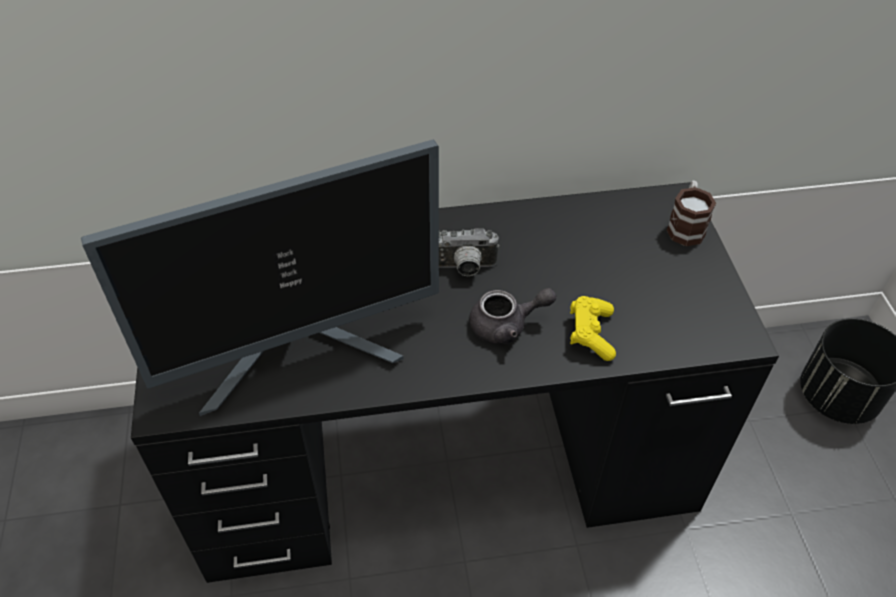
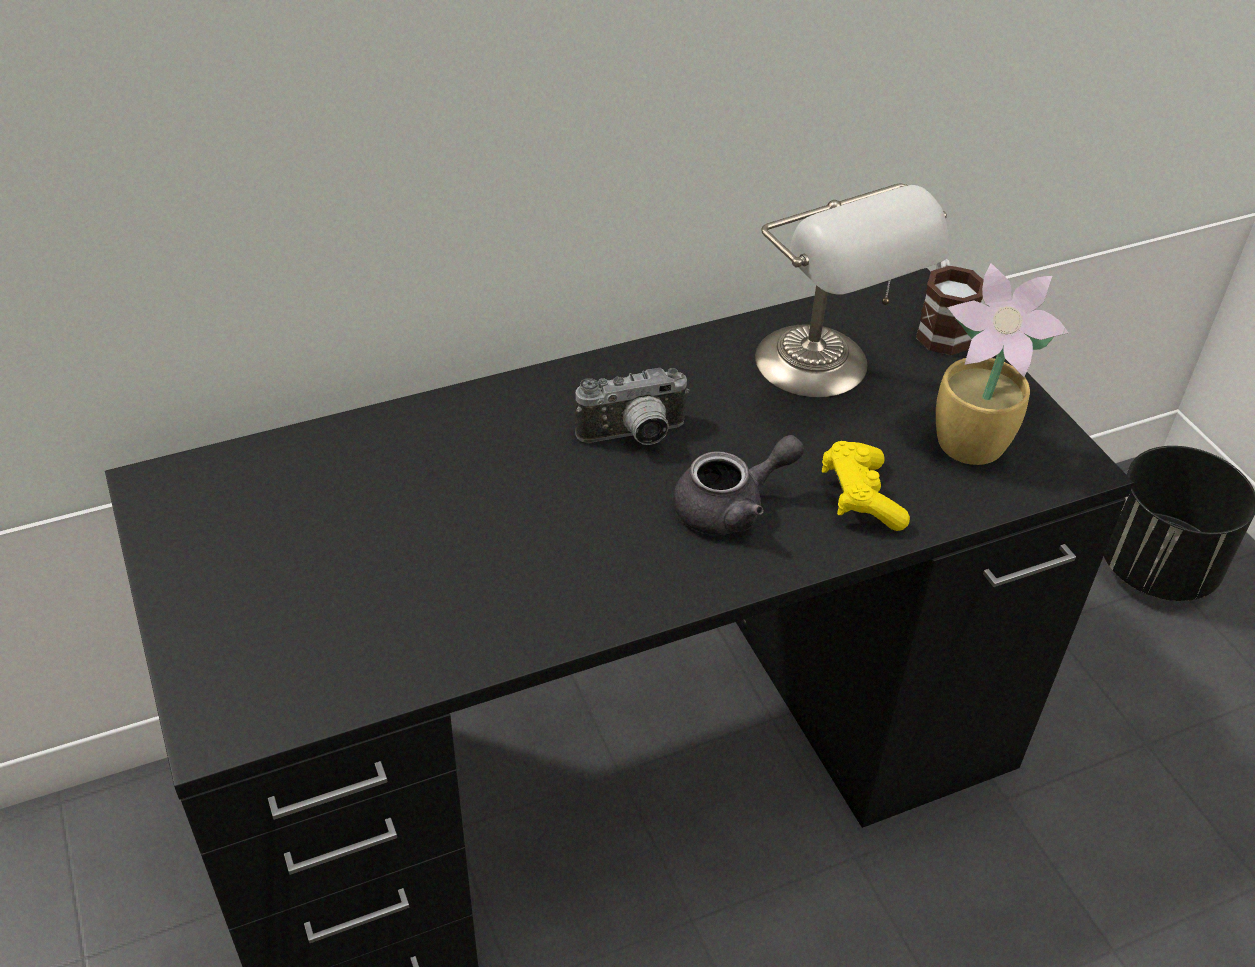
camera: 15 degrees left, 5 degrees down
monitor [81,140,439,416] -> none
none -> white table lamp [755,184,949,397]
none -> potted plant [936,263,1069,465]

